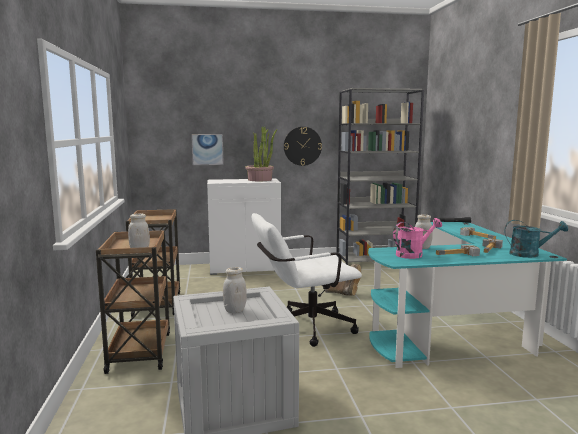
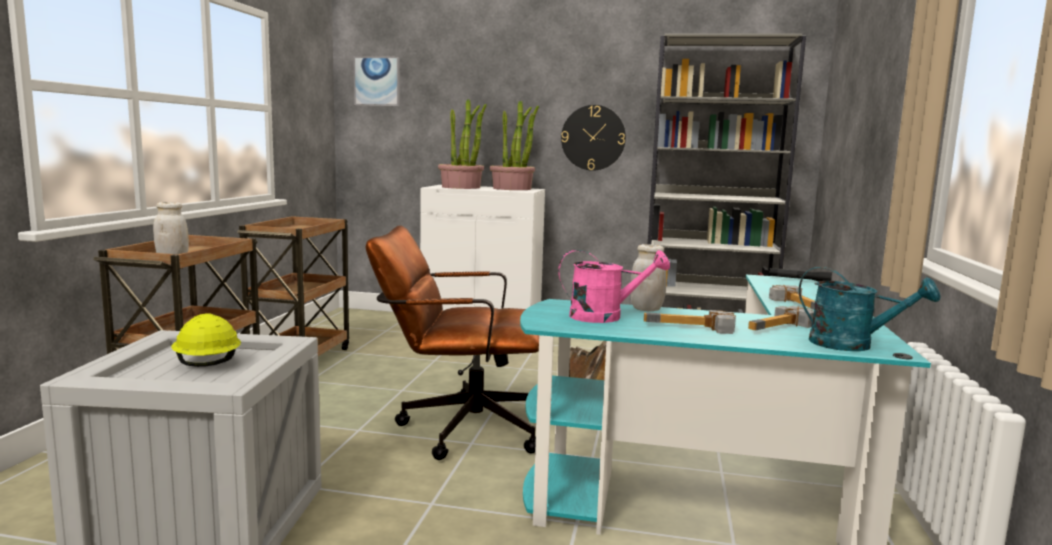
camera: 20 degrees right, 0 degrees up
picture [191,134,224,165] -> picture moved to [353,57,400,106]
white jar [223,267,247,313] -> yellow hard hat [171,313,241,367]
white office chair [251,213,362,347] -> brown office chair [366,225,539,460]
none -> potted plant [438,99,486,189]

